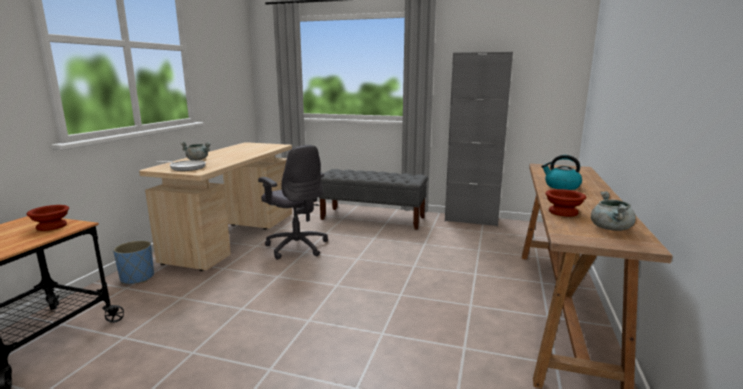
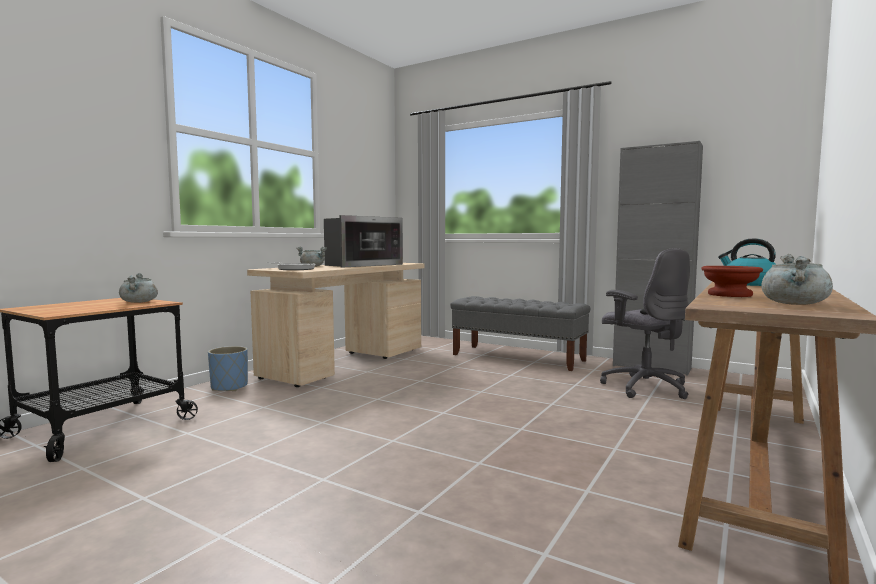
camera: 15 degrees right, 10 degrees down
brown bowl [26,205,69,231] -> grey cooking pot [119,273,158,303]
grey office chair [258,145,328,260] -> grey office chair moved to [600,248,690,399]
none -> microwave [324,215,403,268]

